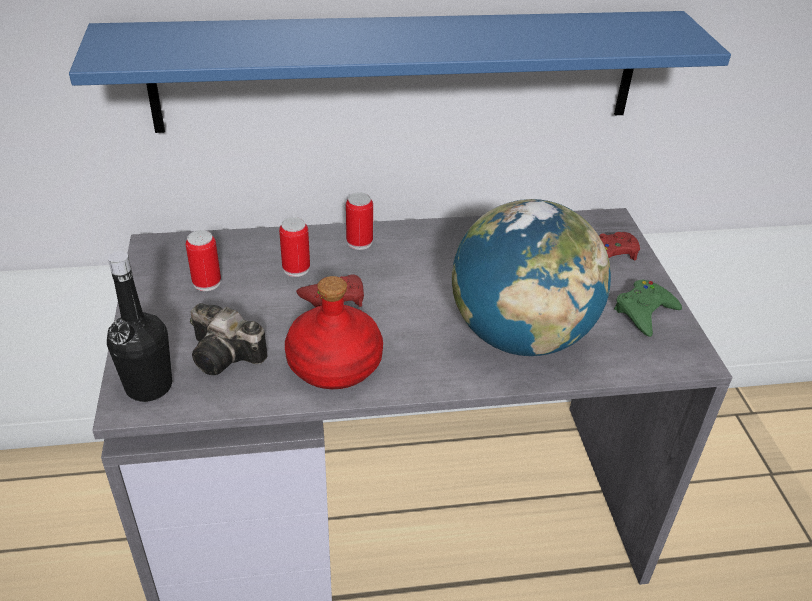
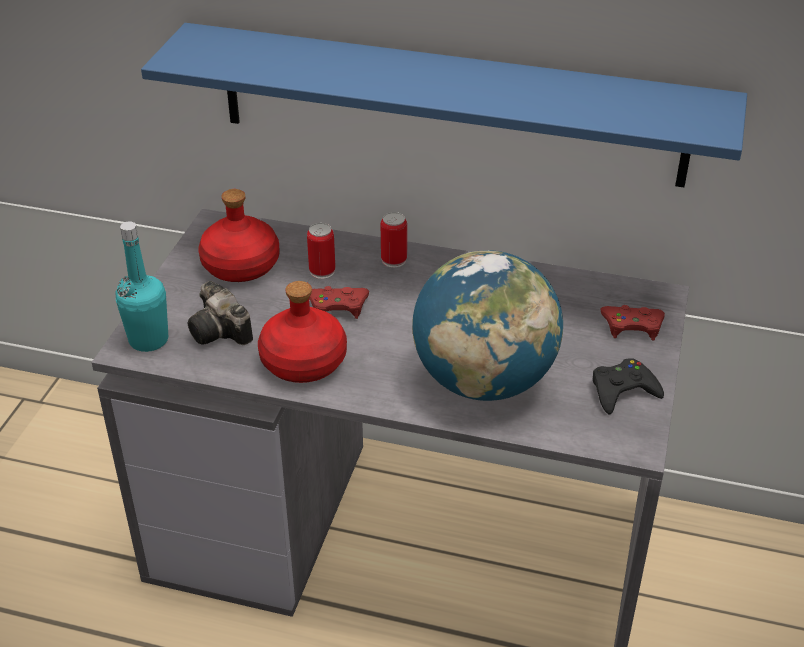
camera: 25 degrees right, 0 degrees up
black bottle [107,251,172,402] -> turquoise bottle [116,222,168,352]
can [186,230,221,291] -> red bottle [198,189,280,282]
green game controller [614,279,682,337] -> black game controller [593,359,664,415]

